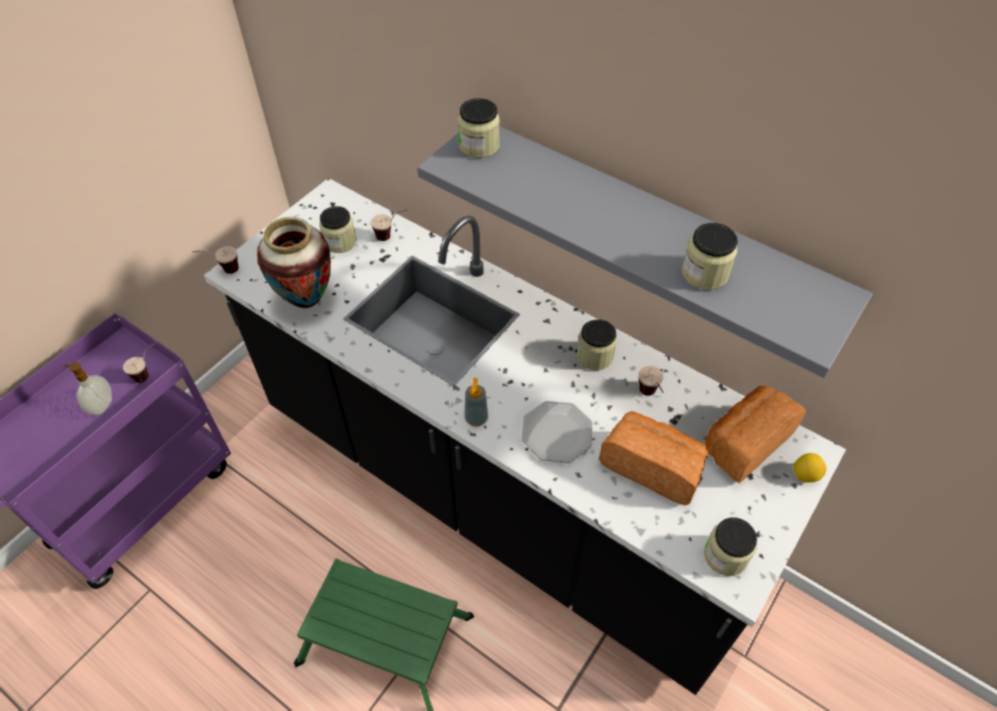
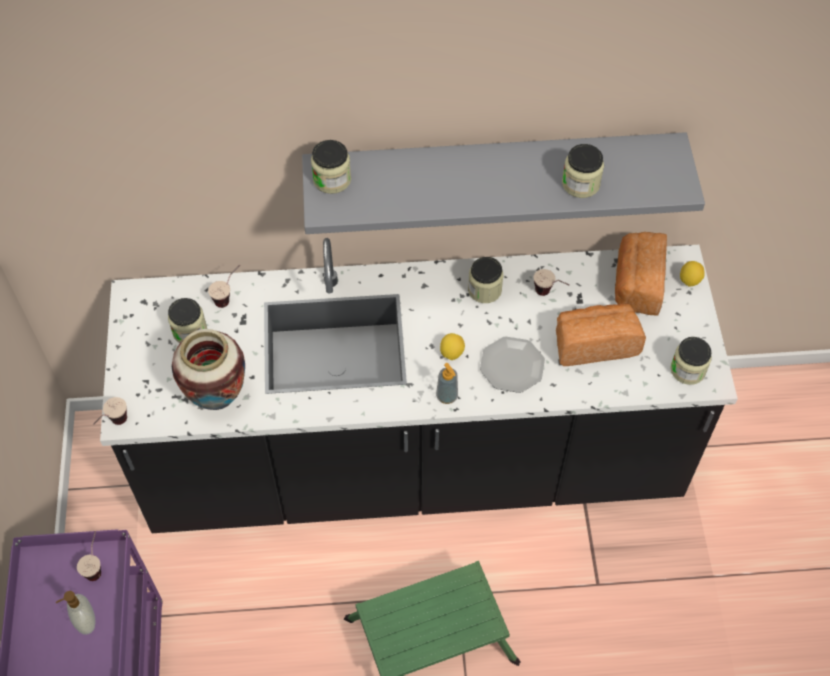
camera: 40 degrees left, 5 degrees up
none -> lemon [440,333,465,360]

